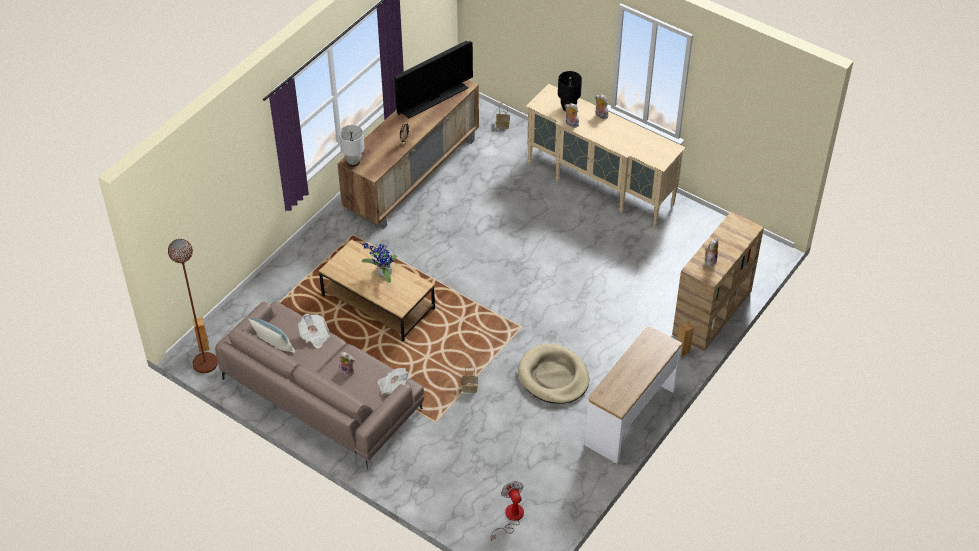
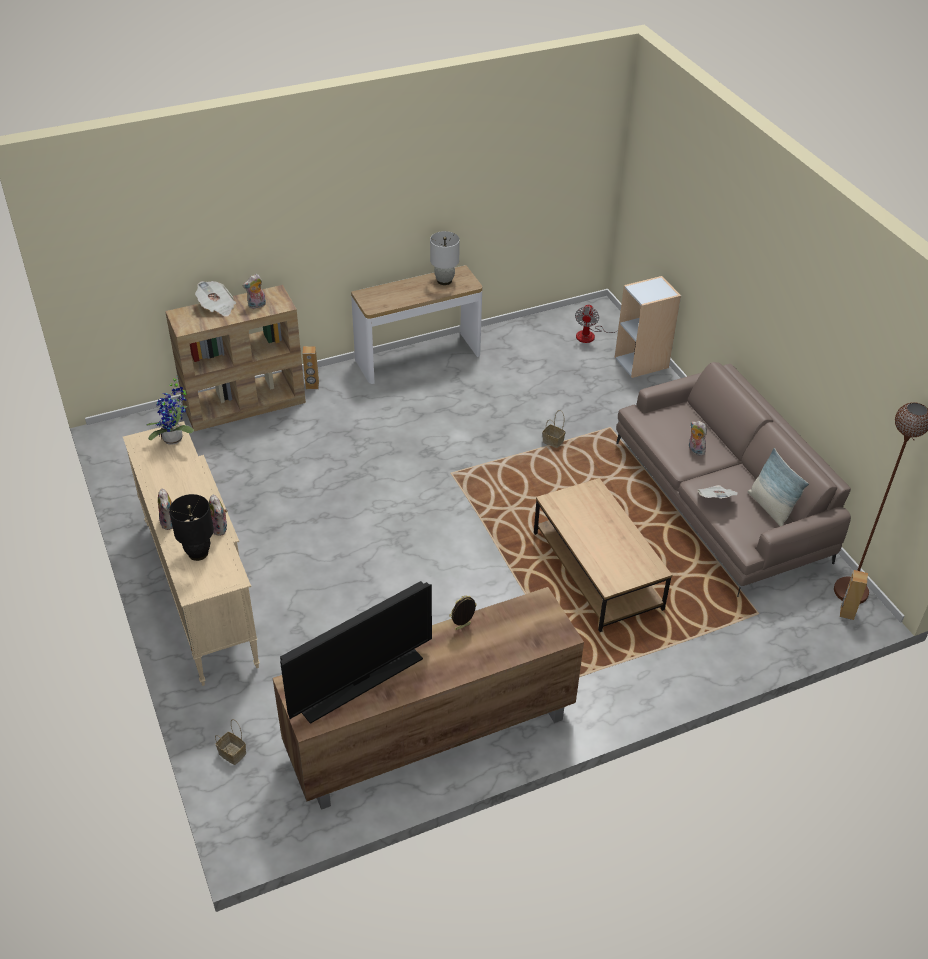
camera: 150 degrees left, 5 degrees down
white table lamp [339,125,364,167] -> white table lamp moved to [430,231,460,285]
potted plant [362,243,397,283] -> potted plant moved to [147,375,194,445]
newspaper [378,368,409,394] -> newspaper moved to [195,281,236,317]
television [394,40,473,118] -> television turned 150 degrees clockwise [280,581,432,724]
beige dog bed [518,343,589,404] -> none
none -> bookcase [615,276,681,378]

